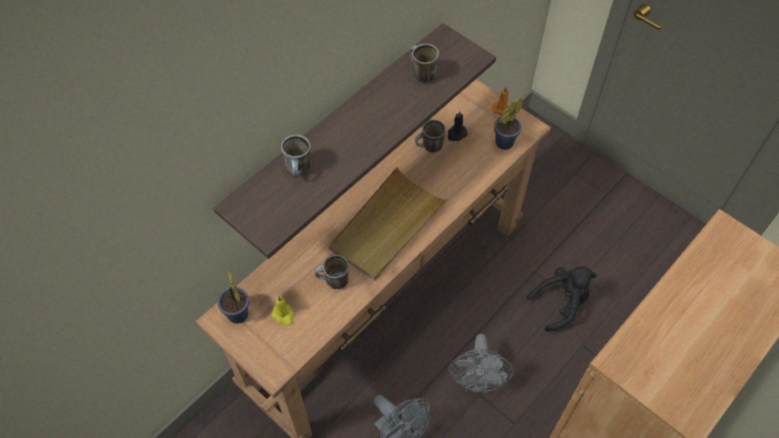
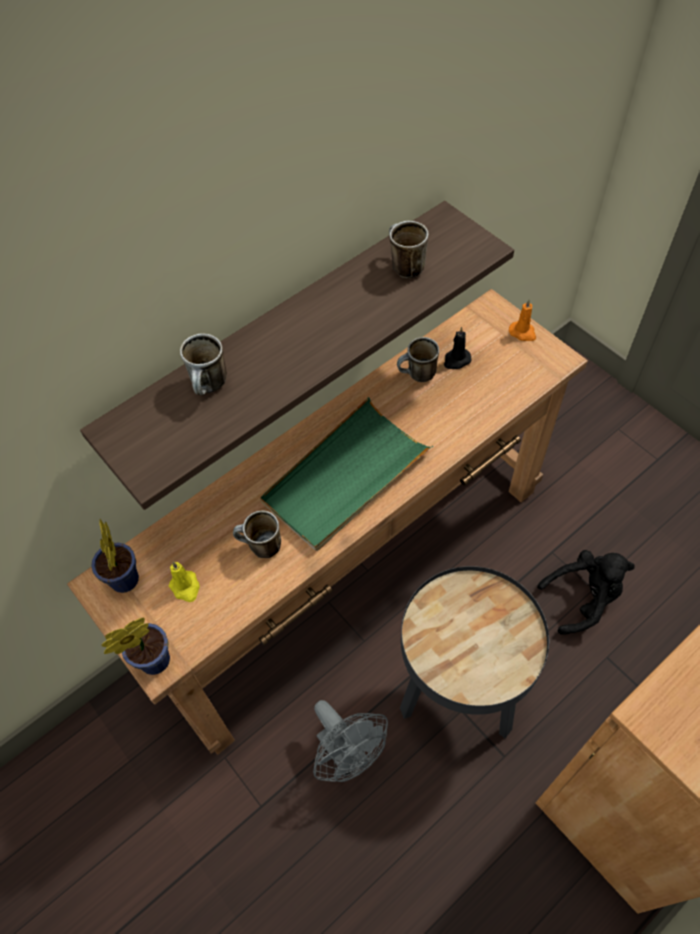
camera: 10 degrees right, 0 degrees up
beige tray [329,167,448,281] -> green tray [260,397,433,551]
grey fan [448,334,514,393] -> black side table [400,566,549,738]
potted plant [494,98,523,150] -> potted plant moved to [102,617,170,675]

